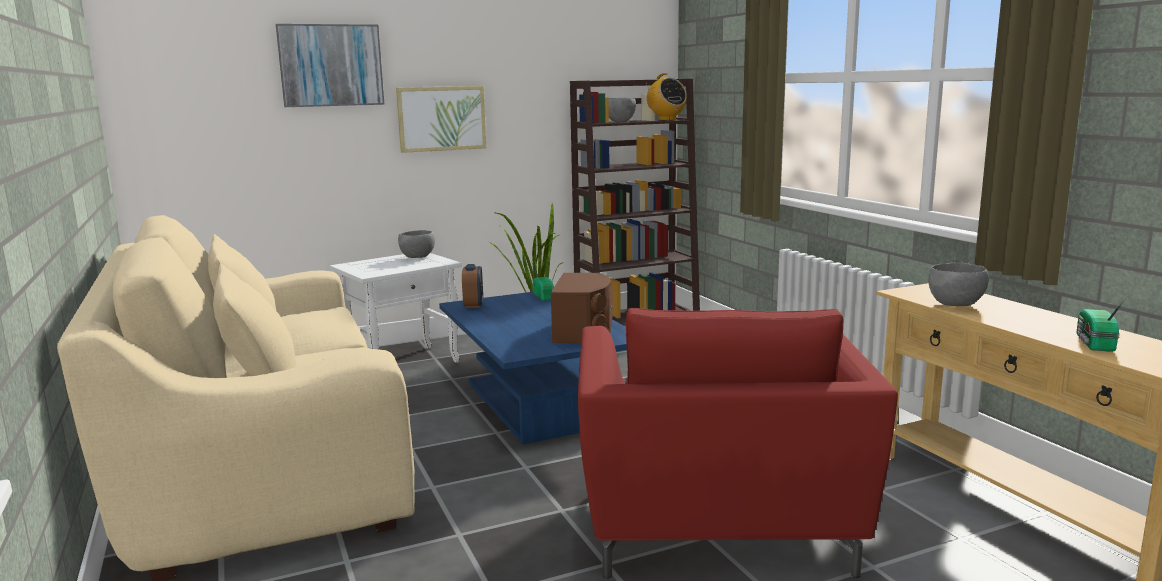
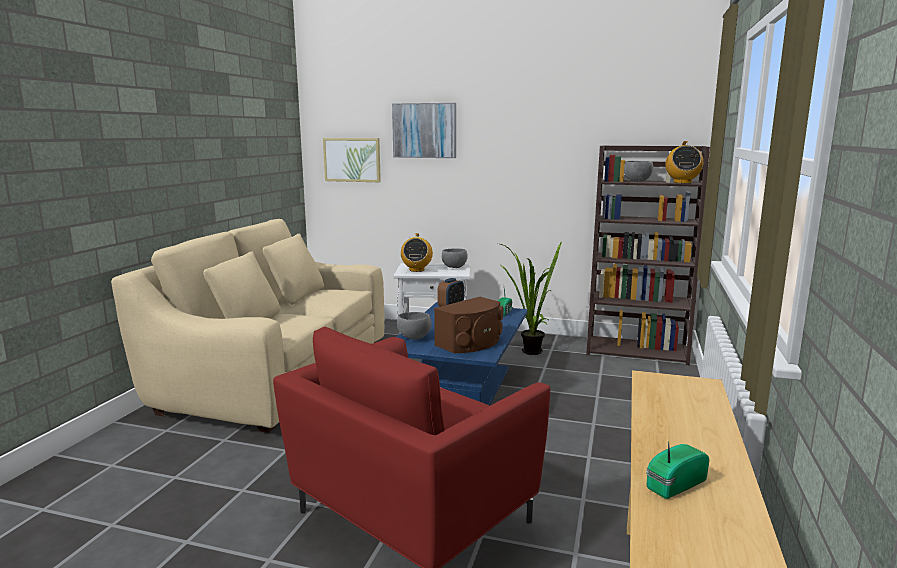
camera: 40 degrees right, 0 degrees up
picture [396,86,486,153] -> picture moved to [323,138,381,182]
grey bowl [928,263,989,306] -> grey bowl moved to [397,312,432,340]
none -> radio [401,233,433,272]

